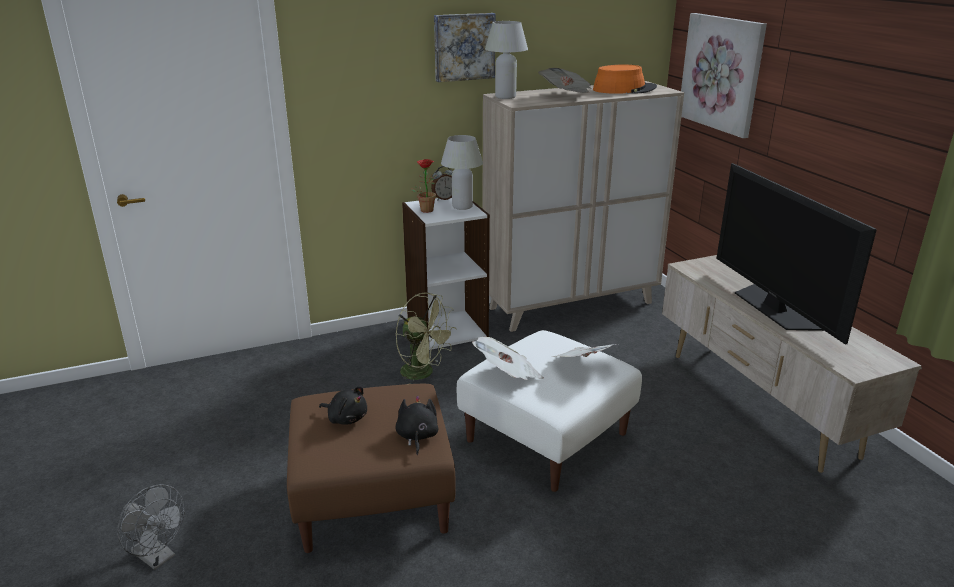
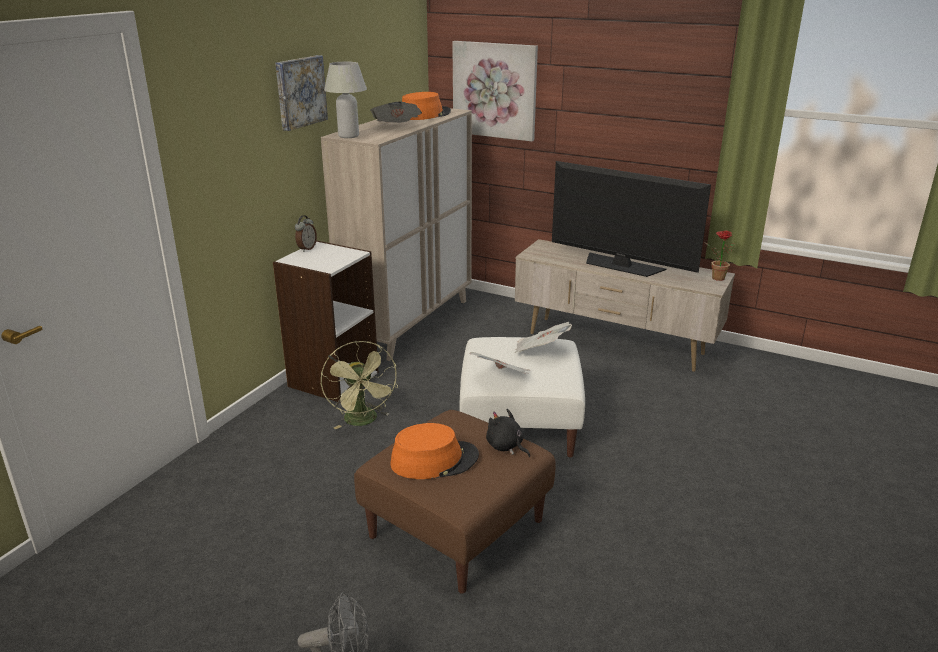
camera: 40 degrees left, 0 degrees up
black plush toy [319,386,367,425] -> orange hat [390,423,479,479]
green fan [396,292,456,384] -> green fan turned 75 degrees clockwise [321,341,398,429]
potted plant [411,159,437,213] -> potted plant moved to [705,231,735,281]
white table lamp [441,135,483,210] -> none

